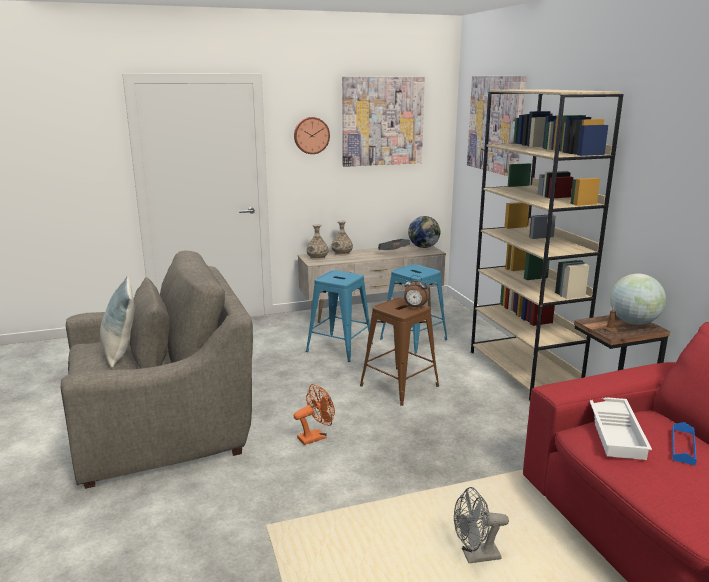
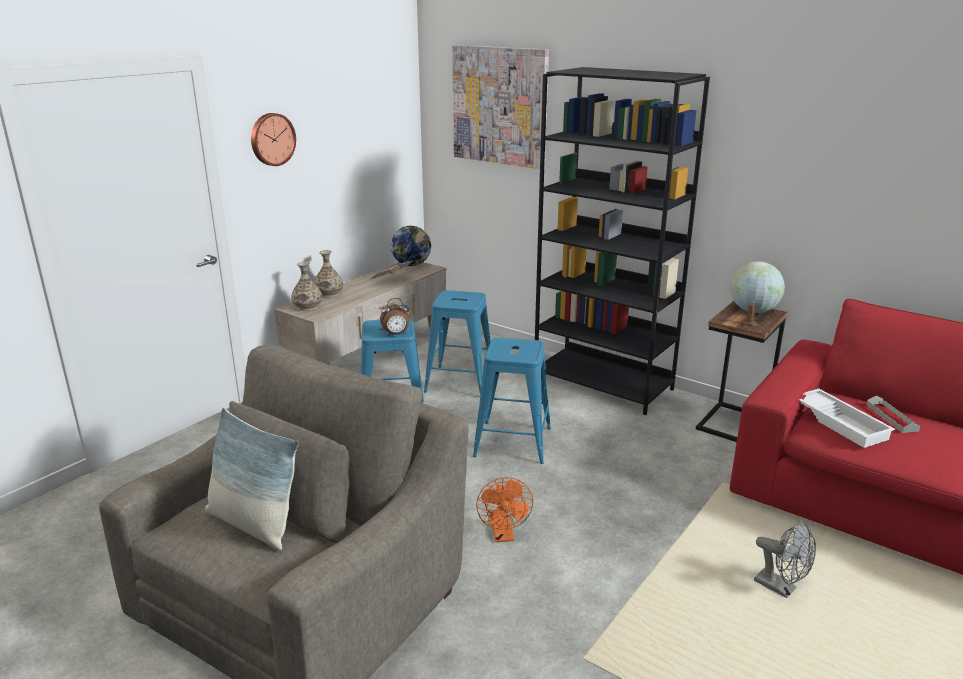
camera: 35 degrees left, 5 degrees up
orange fan [294,384,335,445] -> orange fan turned 150 degrees clockwise [476,477,533,542]
picture [342,77,425,167] -> none
brown stool [360,297,439,406] -> blue stool [473,338,551,464]
alarm clock [404,275,430,309] -> alarm clock moved to [380,298,409,336]
grey fan [454,487,509,563] -> grey fan turned 90 degrees counterclockwise [754,523,816,598]
beige bookcase [471,89,624,401] -> black bookcase [535,67,710,415]
blue tray [672,422,697,465] -> grey tray [866,396,920,433]

